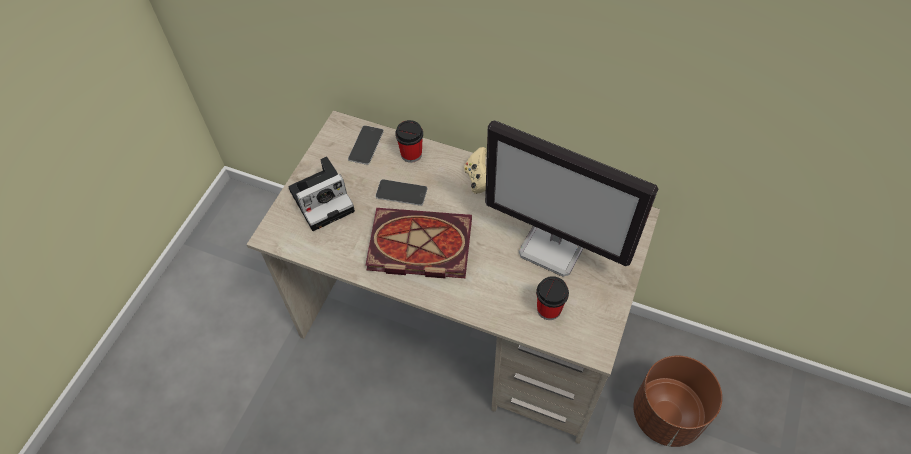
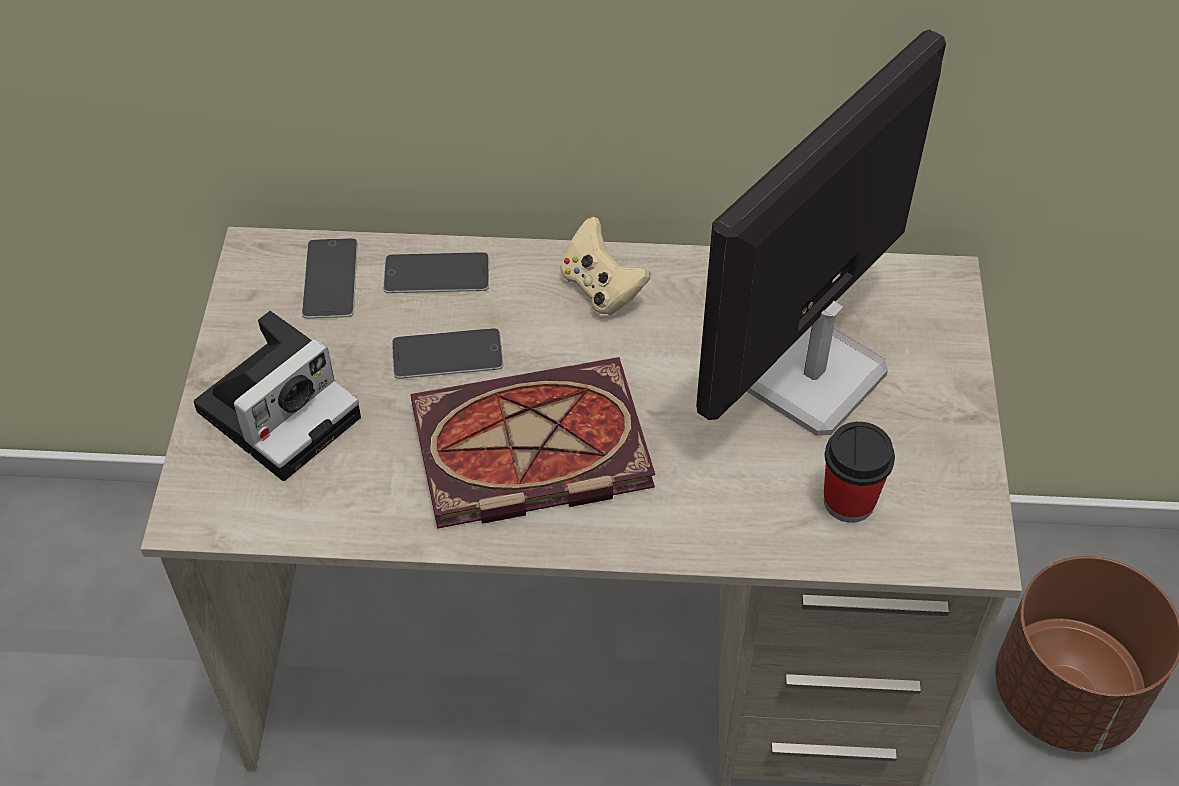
camera: 20 degrees left, 5 degrees down
cup [395,120,423,163] -> phone [383,252,489,293]
monitor [485,120,658,277] -> monitor turned 120 degrees clockwise [696,29,946,436]

